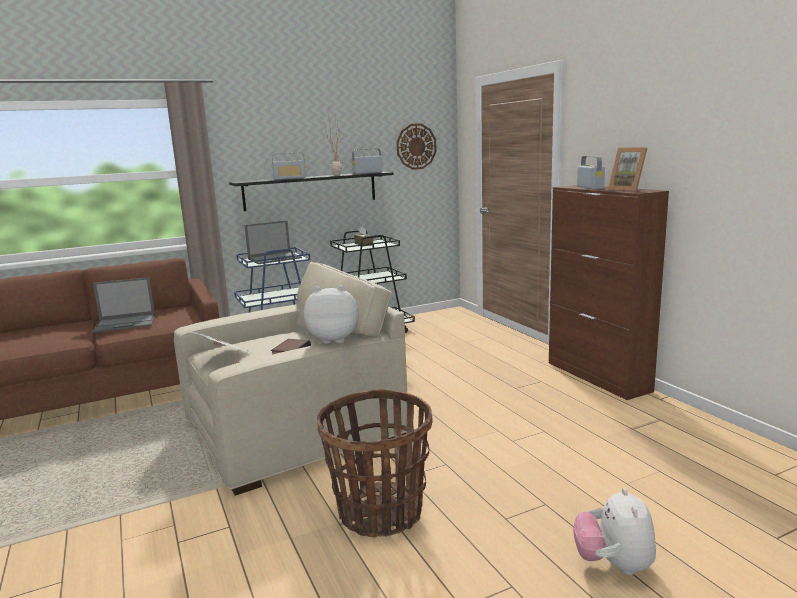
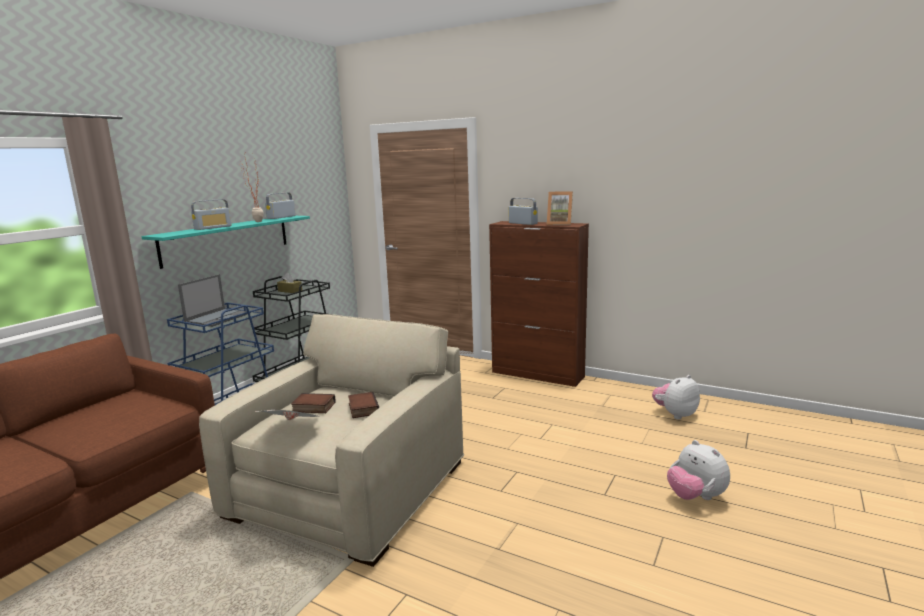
camera: 35 degrees left, 0 degrees up
laptop [93,277,155,333] -> none
black shelf [229,172,393,211] -> turquoise shelf [142,216,310,269]
plush toy [304,286,359,344] -> plush toy moved to [652,375,700,420]
basket [317,390,432,537] -> none
wall clock [397,123,437,170] -> none
none -> book [291,393,336,413]

